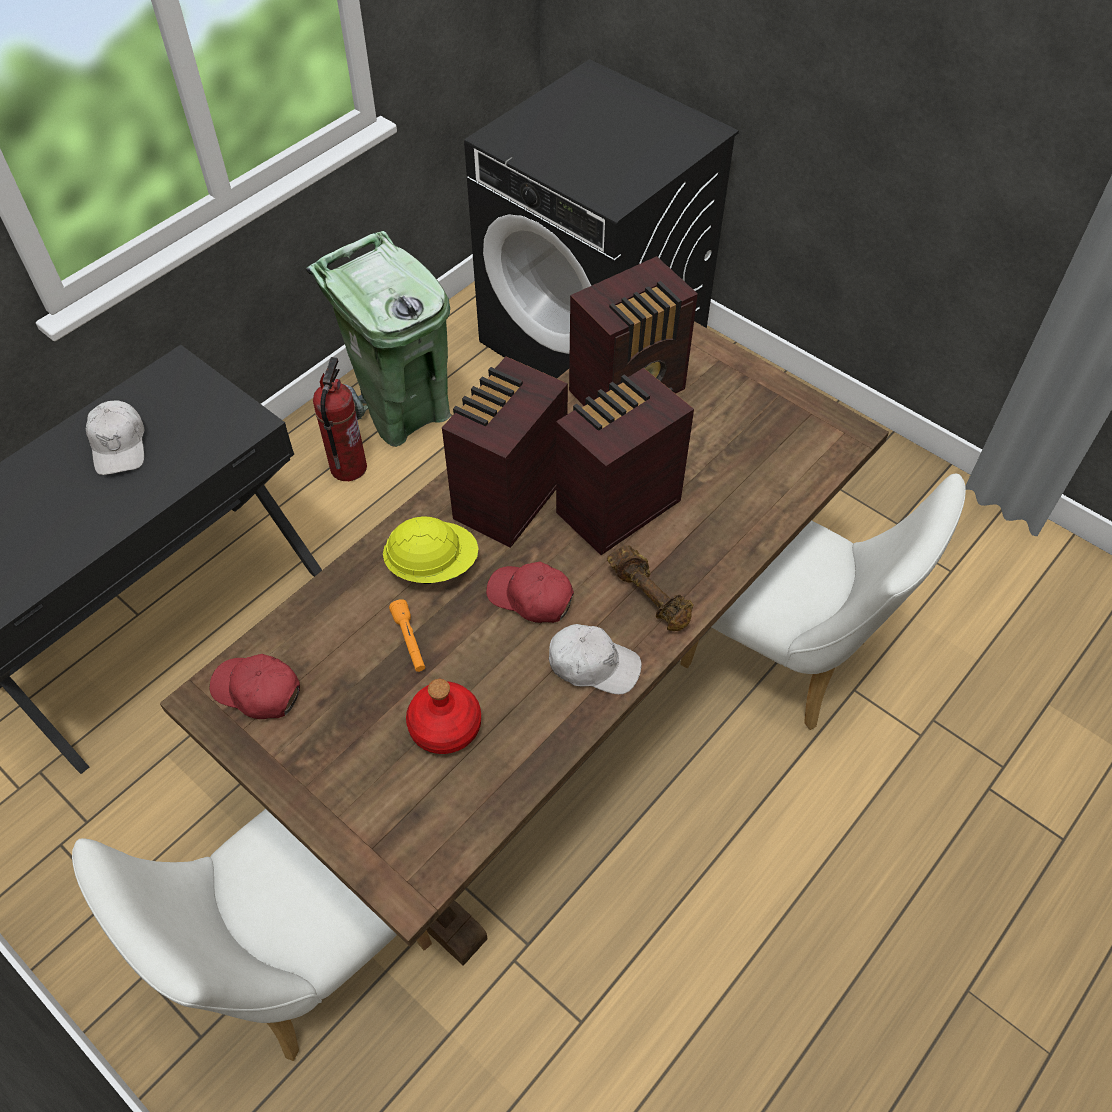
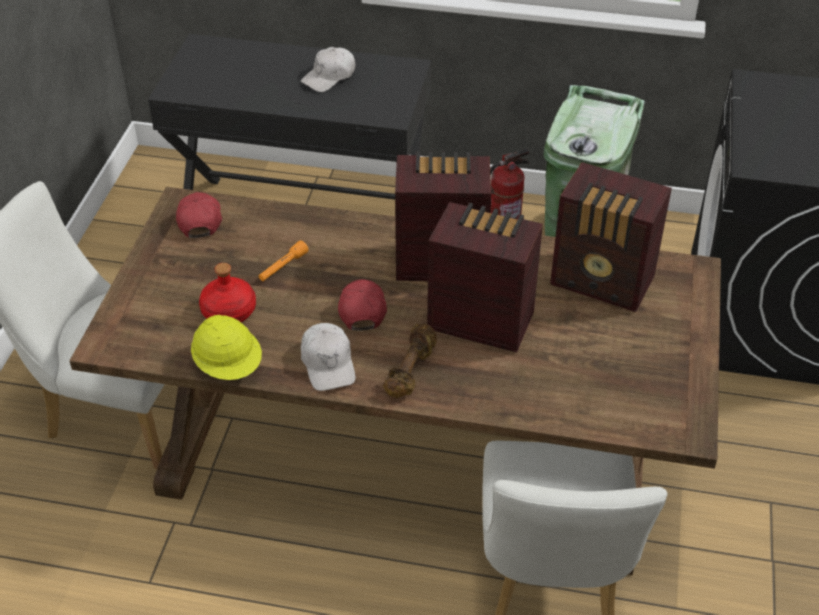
camera: 60 degrees right, 10 degrees down
yellow hard hat [383,516,479,584] -> yellow hard hat moved to [191,315,262,380]

